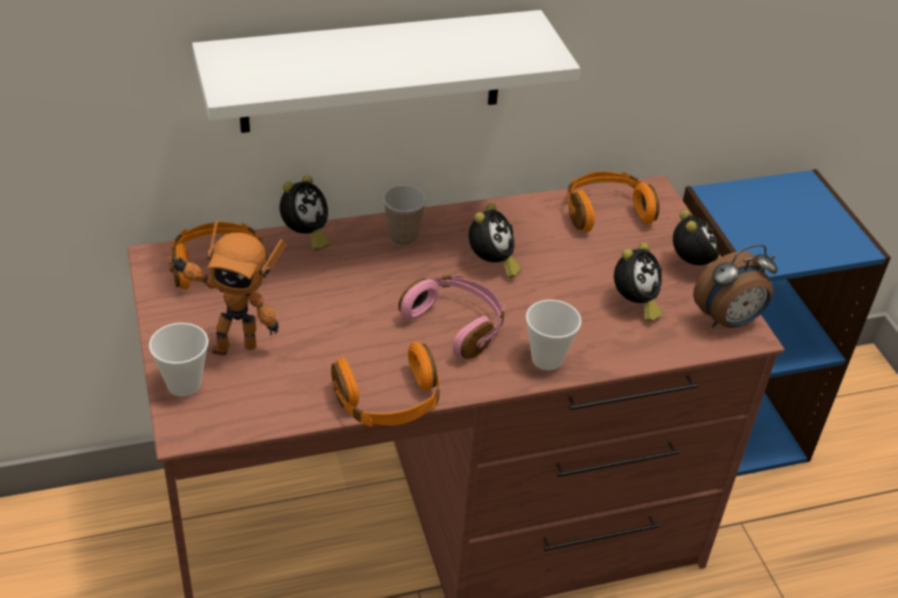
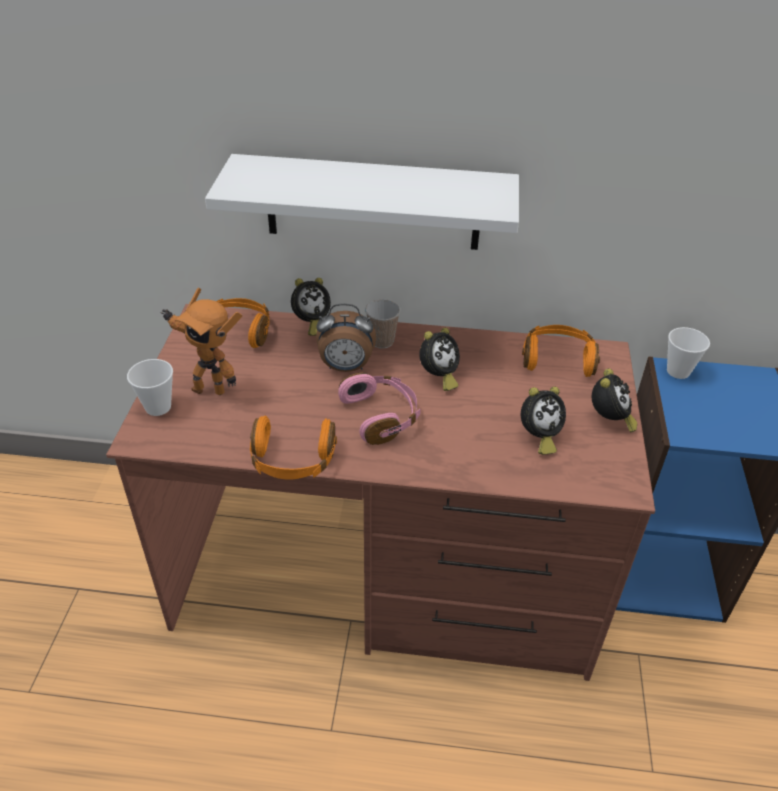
camera: 25 degrees right, 0 degrees up
cup [526,300,582,370] -> cup moved to [667,327,710,379]
alarm clock [693,244,778,328] -> alarm clock moved to [316,304,376,372]

